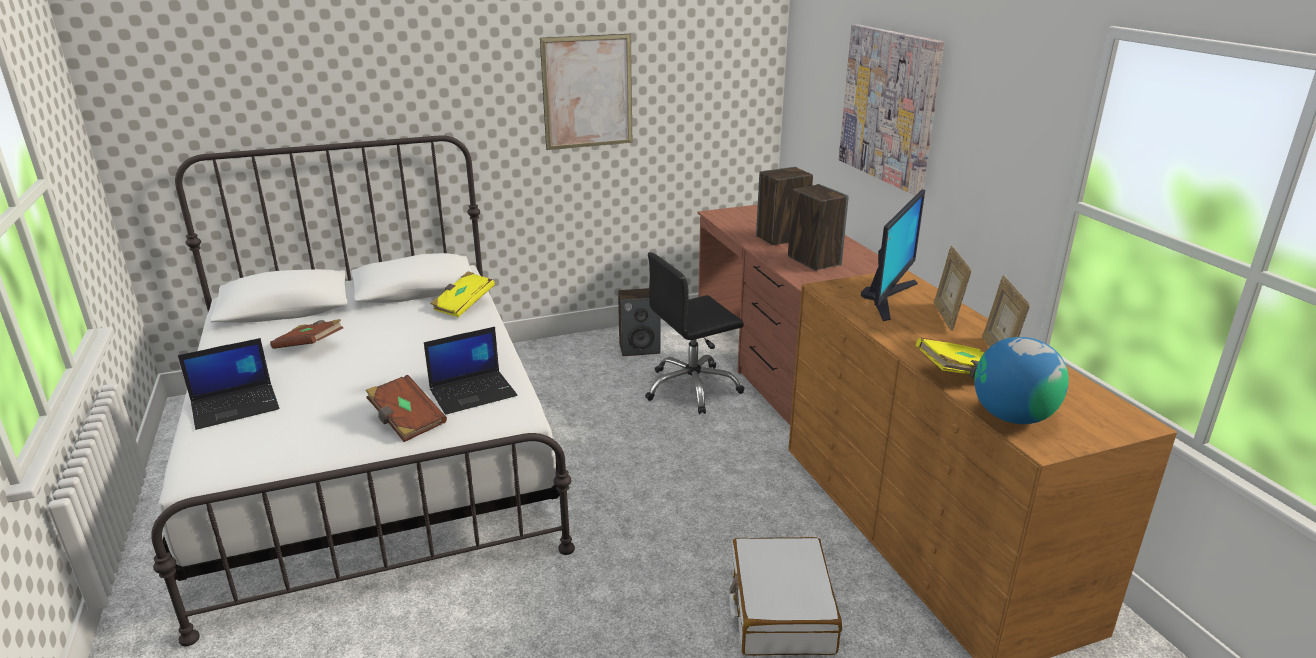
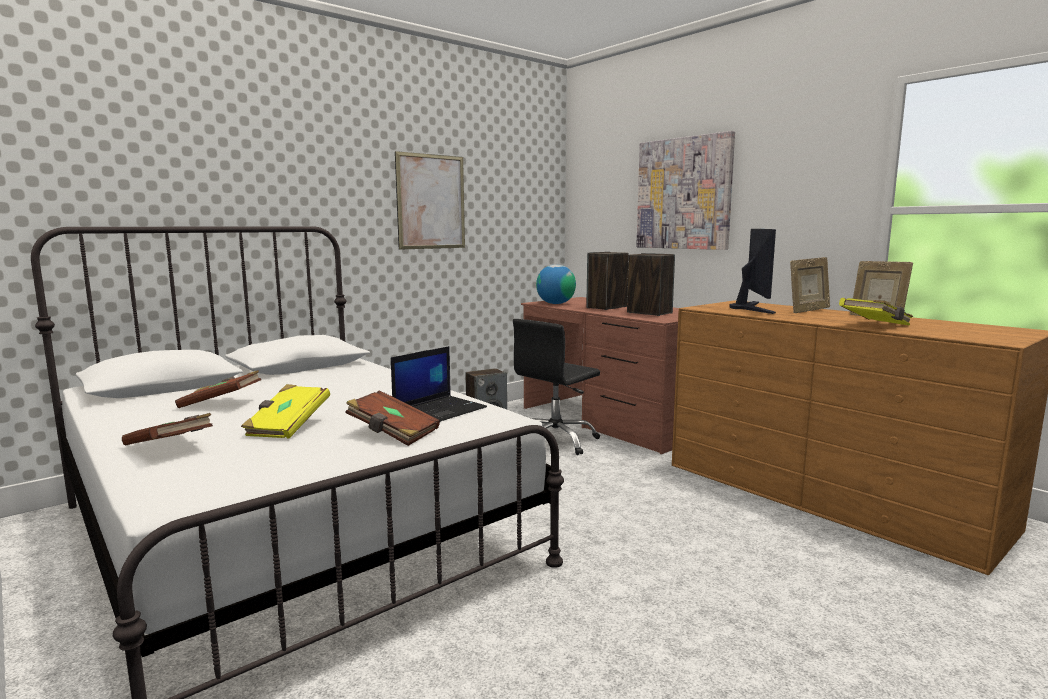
camera: 20 degrees left, 15 degrees down
laptop [178,338,279,430] -> brown book [122,413,213,446]
yellow book [430,271,495,317] -> yellow book moved to [241,384,330,439]
white suitcase [730,537,842,656] -> none
picture frame [934,246,971,331] -> picture frame turned 105 degrees counterclockwise [790,257,830,313]
globe [974,337,1069,424] -> globe moved to [536,265,576,304]

